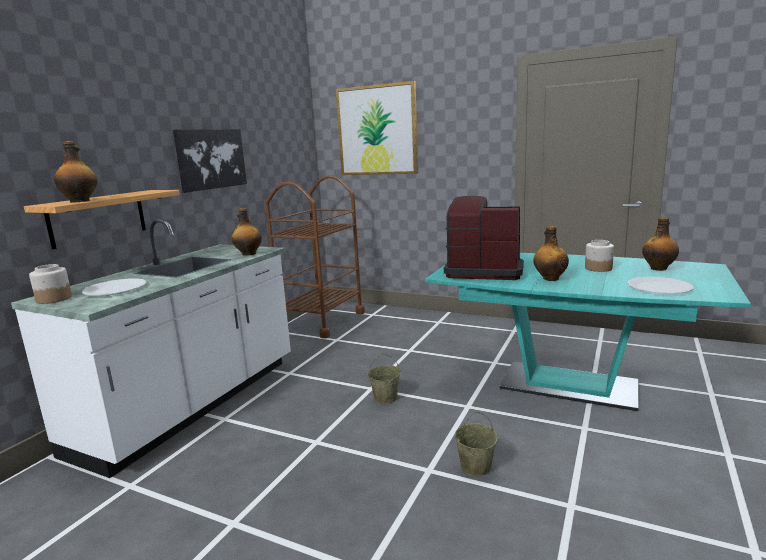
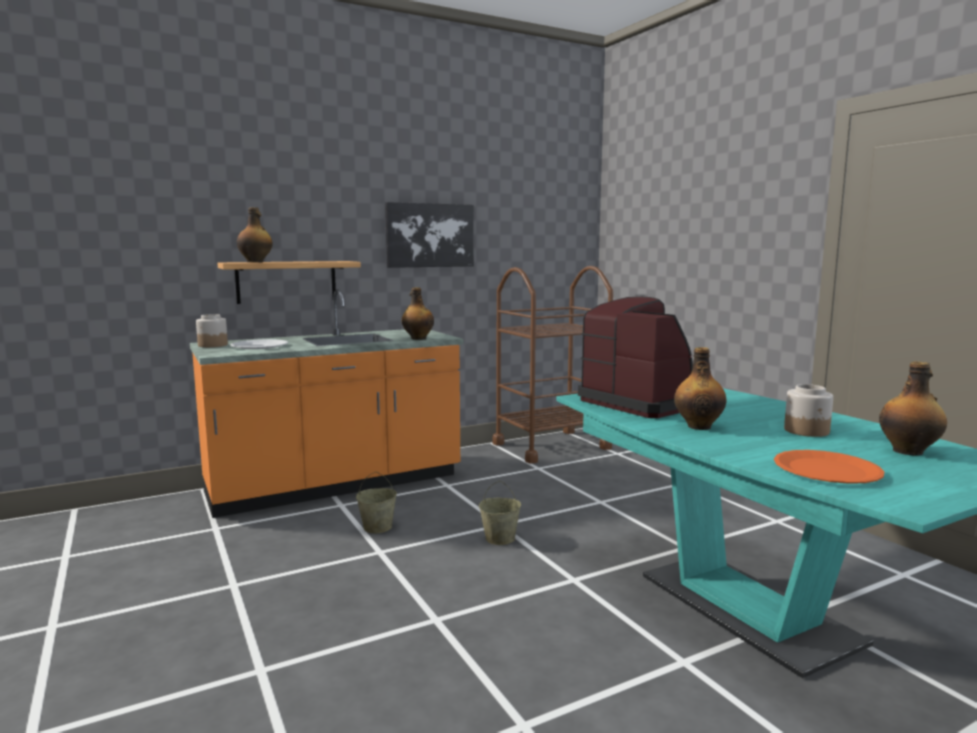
camera: 35 degrees right, 5 degrees down
white counter [11,219,291,478] -> orange counter [190,289,464,518]
picture [335,81,418,175] -> none
beige bucket [455,412,497,476] -> beige bucket moved to [356,472,397,534]
white plate [627,277,693,294] -> orange plate [774,450,884,484]

